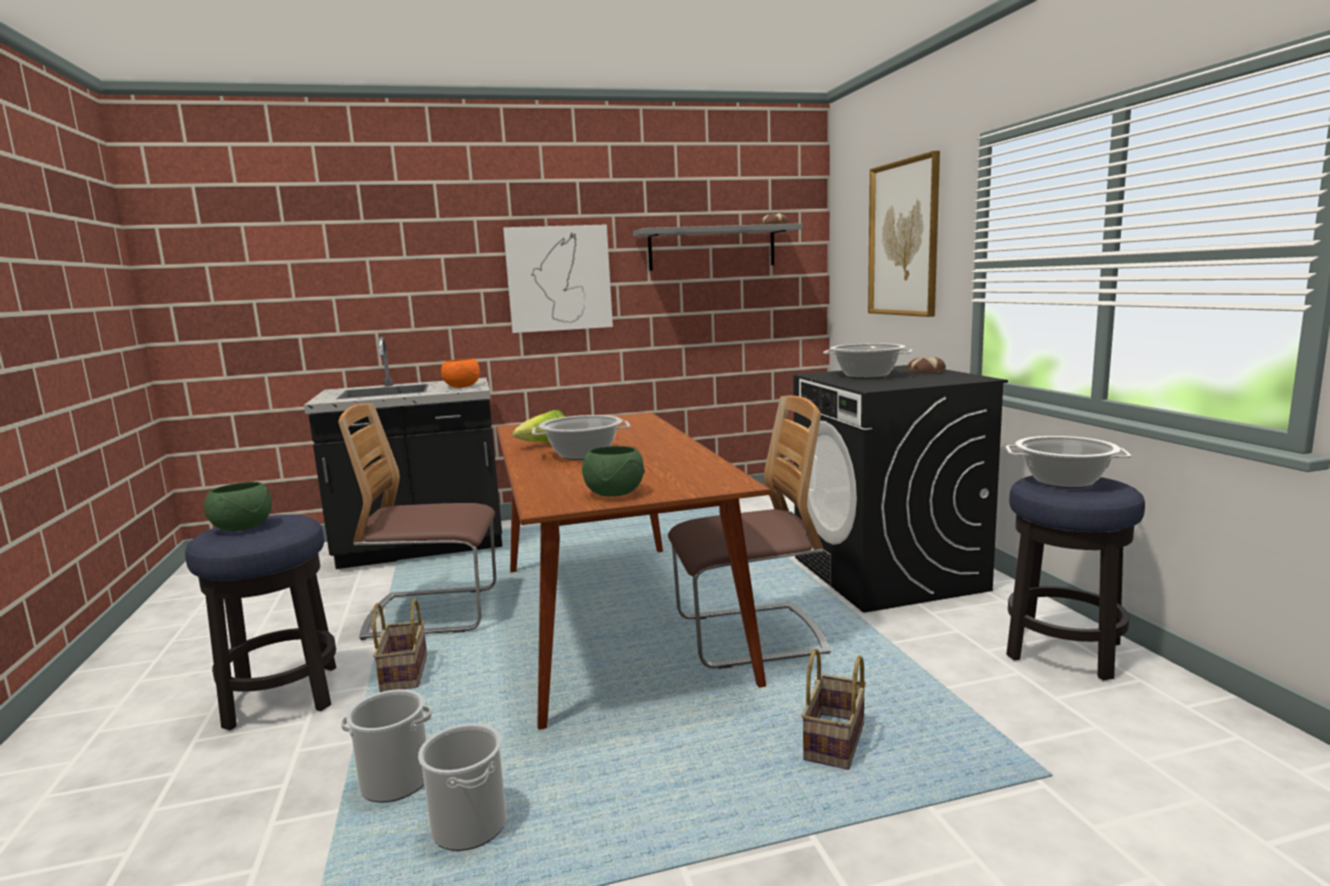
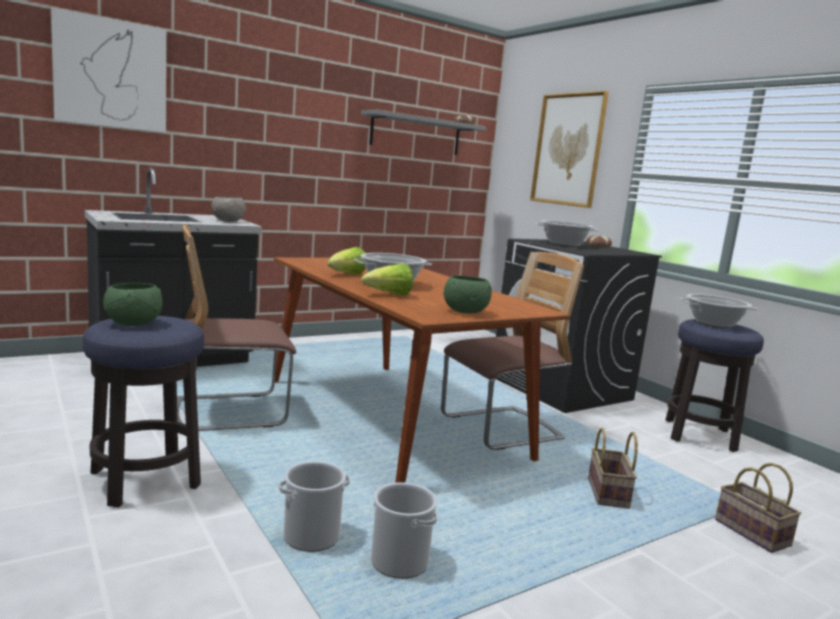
camera: 20 degrees left, 0 degrees up
basket [372,599,427,692] -> basket moved to [715,463,801,553]
orange bowl [441,358,480,388] -> grey bowl [211,197,246,222]
picture [503,224,613,333] -> picture moved to [51,7,167,133]
none -> lettuce [361,263,413,295]

